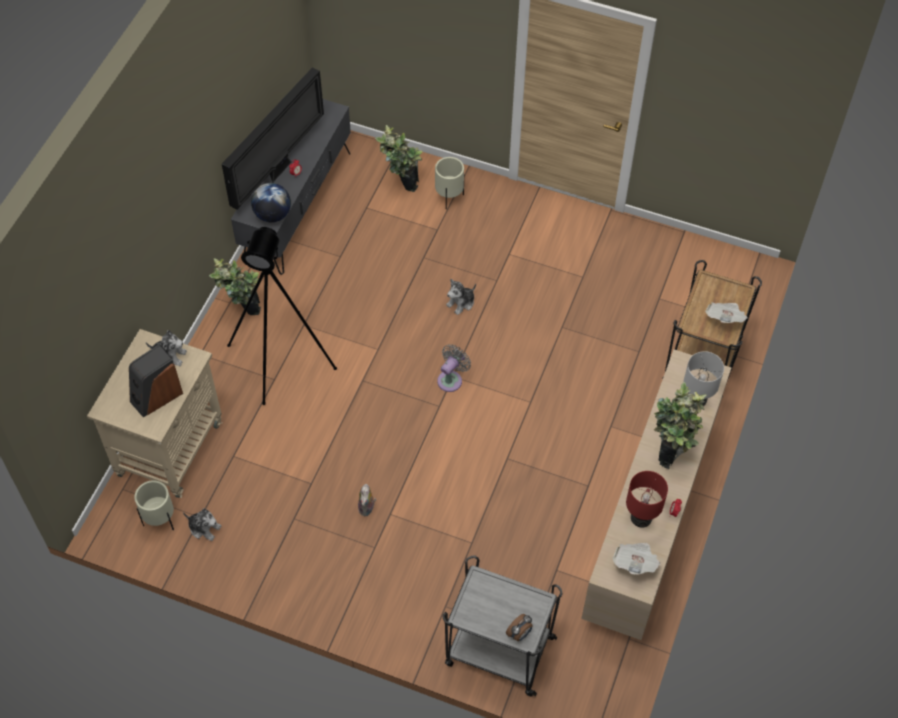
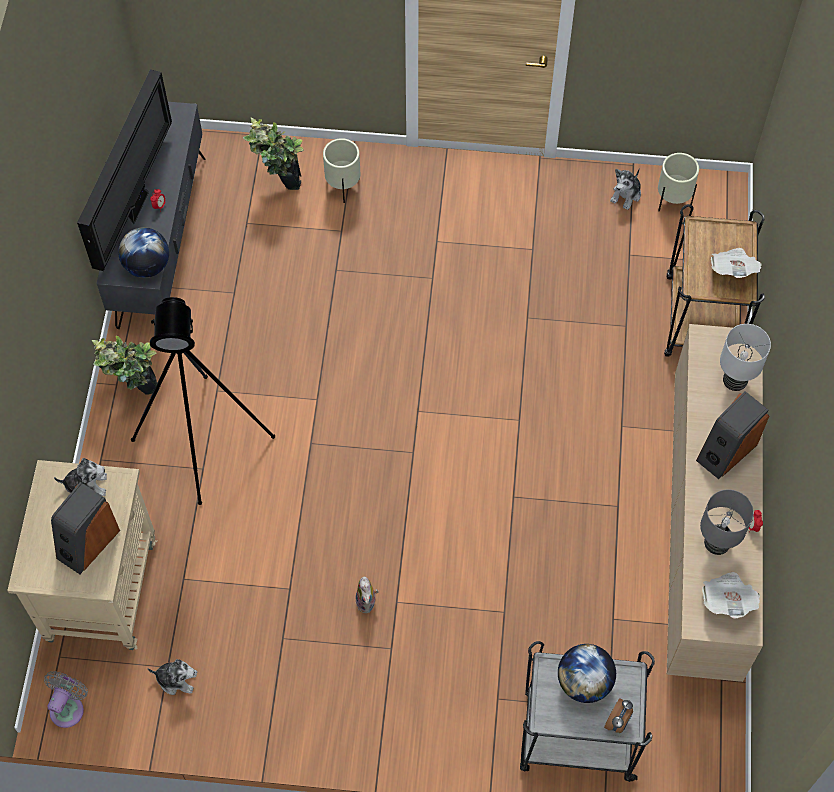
camera: 15 degrees left, 5 degrees up
beige planter [134,480,174,530] -> beige planter moved to [658,153,699,211]
grey fan [437,344,471,392] -> grey fan moved to [44,671,88,728]
plush toy [446,279,476,315] -> plush toy moved to [610,168,641,210]
red table lamp [626,471,668,528] -> grey table lamp [700,490,754,555]
potted plant [654,382,706,469] -> speaker [696,391,769,479]
none -> globe [558,644,616,703]

